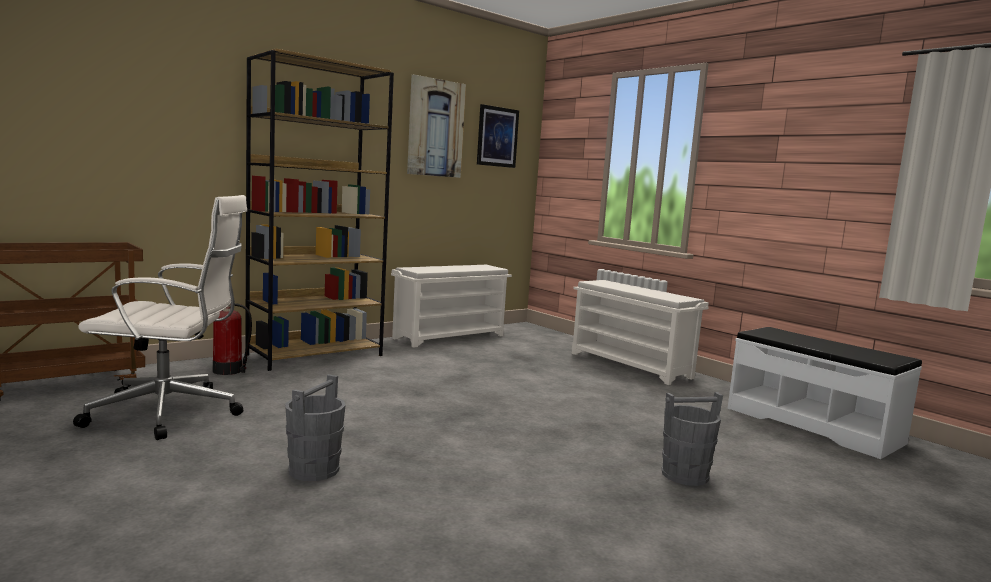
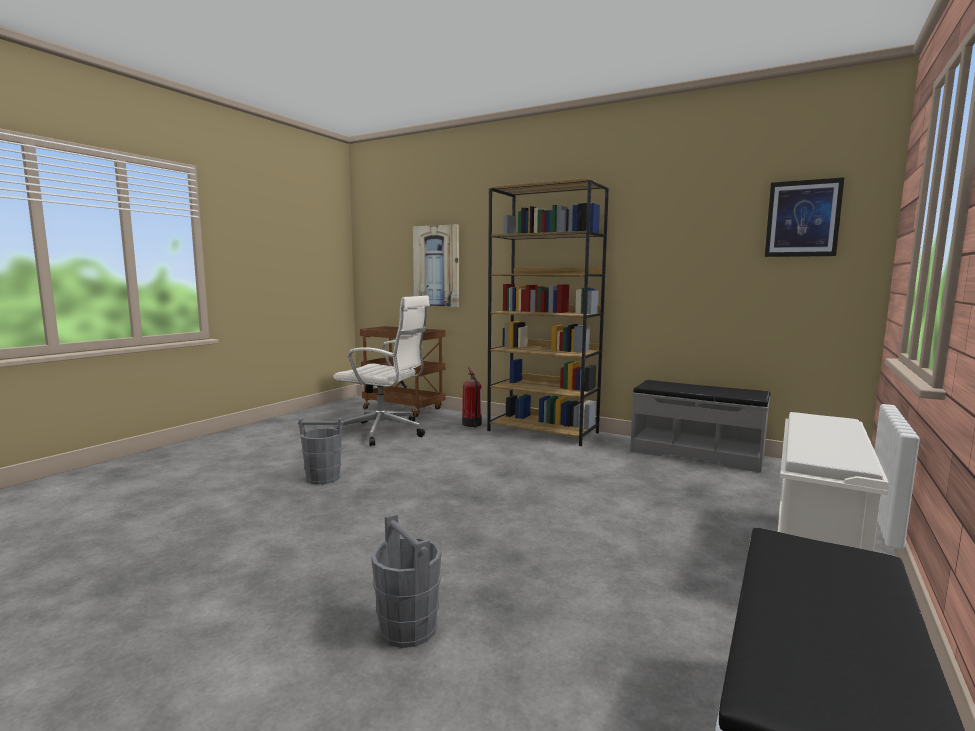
camera: 70 degrees right, 0 degrees up
white office chair [73,195,247,440] -> white office chair turned 45 degrees counterclockwise [333,295,430,446]
white shoe rack [391,265,512,348] -> grey bench [630,380,770,473]
picture [407,75,466,178] -> picture moved to [413,224,459,307]

